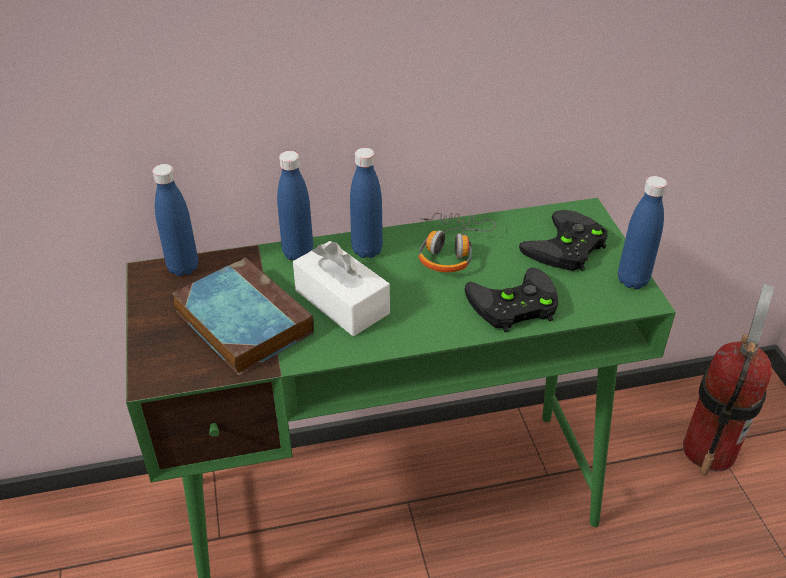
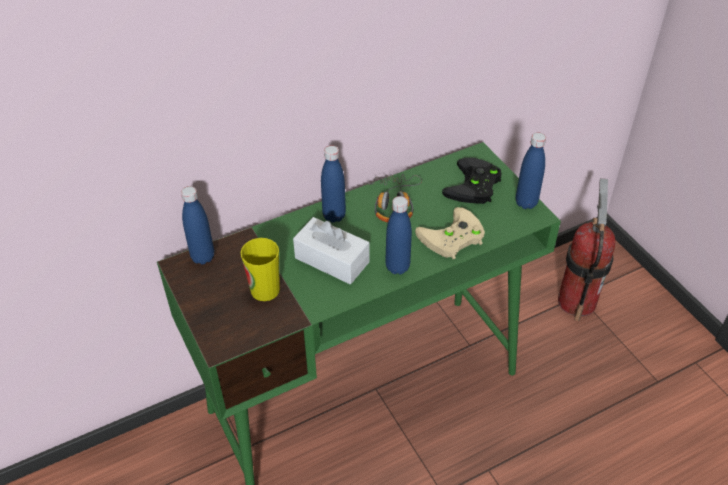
camera: 15 degrees left, 5 degrees up
book [172,257,314,376] -> cup [241,238,280,301]
blue bottle [277,151,313,260] -> blue bottle moved to [385,196,412,275]
black game controller [465,267,558,332] -> beige game controller [415,207,485,259]

